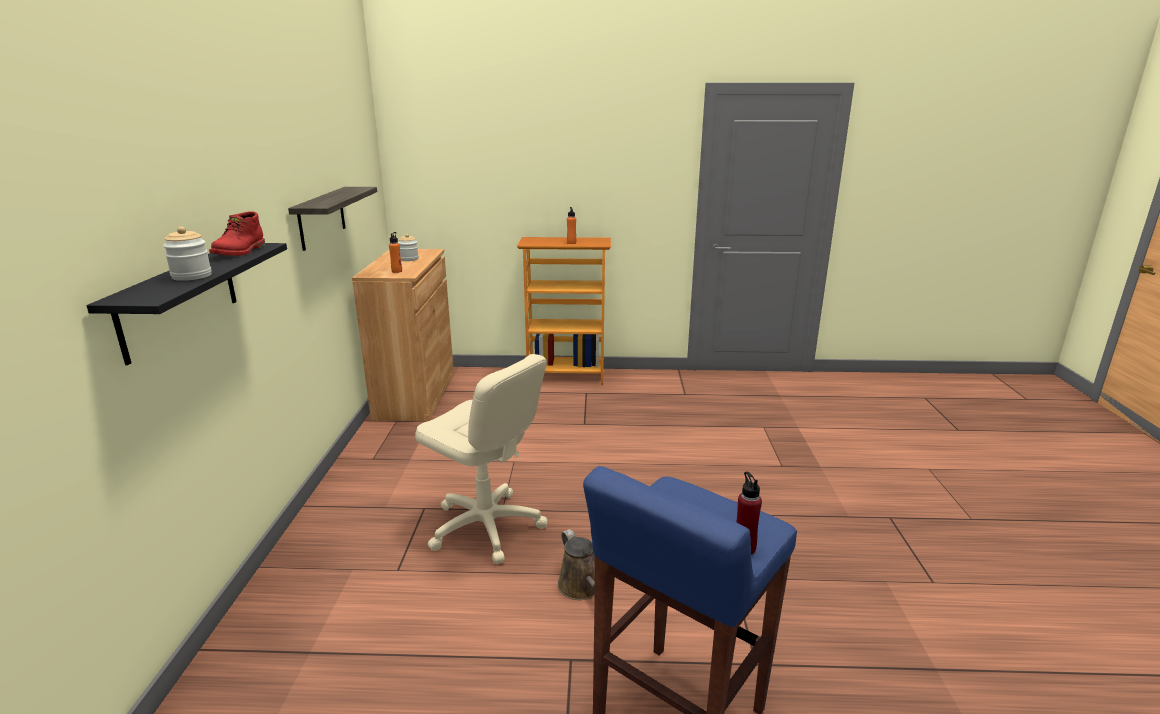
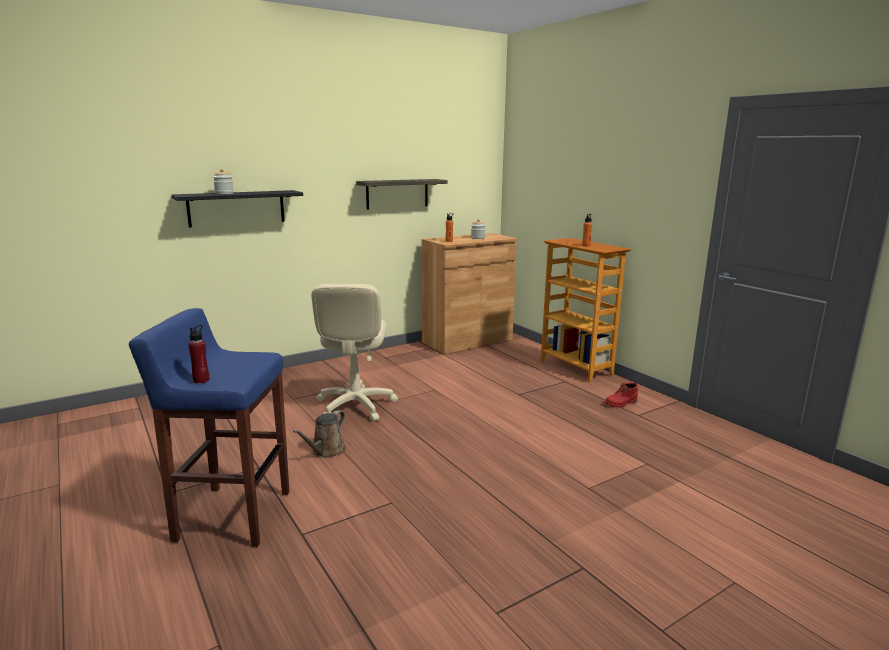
camera: 55 degrees right, 5 degrees down
red boot [209,211,265,256] -> red boot moved to [604,382,638,407]

